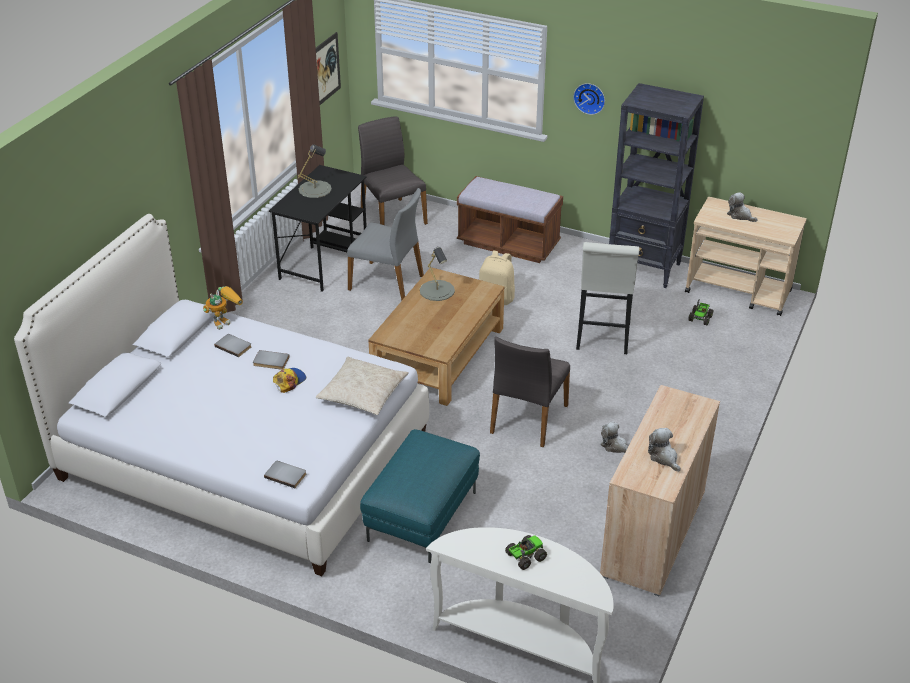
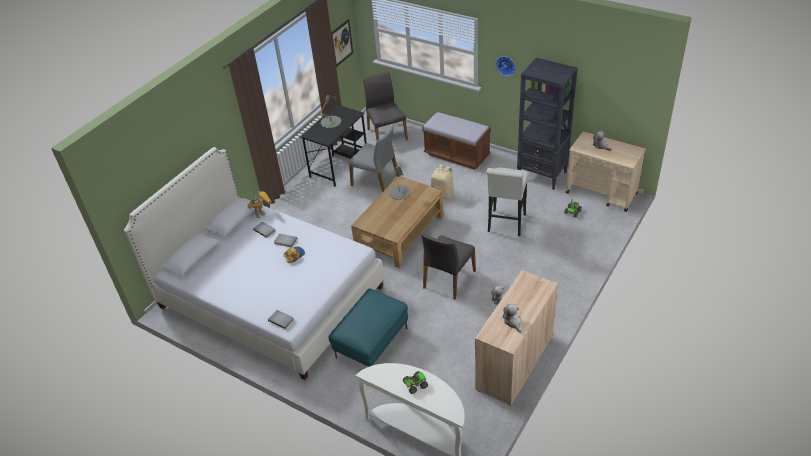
camera: 10 degrees right, 5 degrees up
beige pillow [316,357,409,415] -> none

